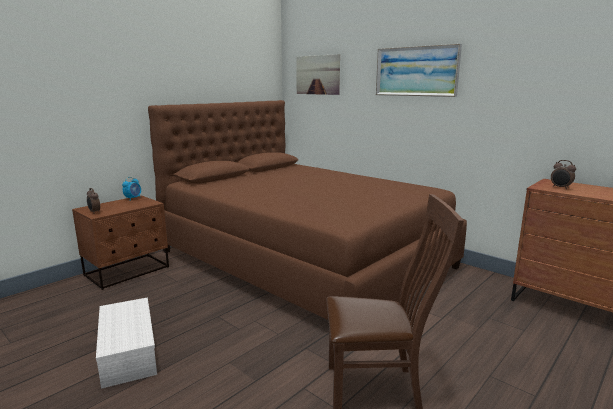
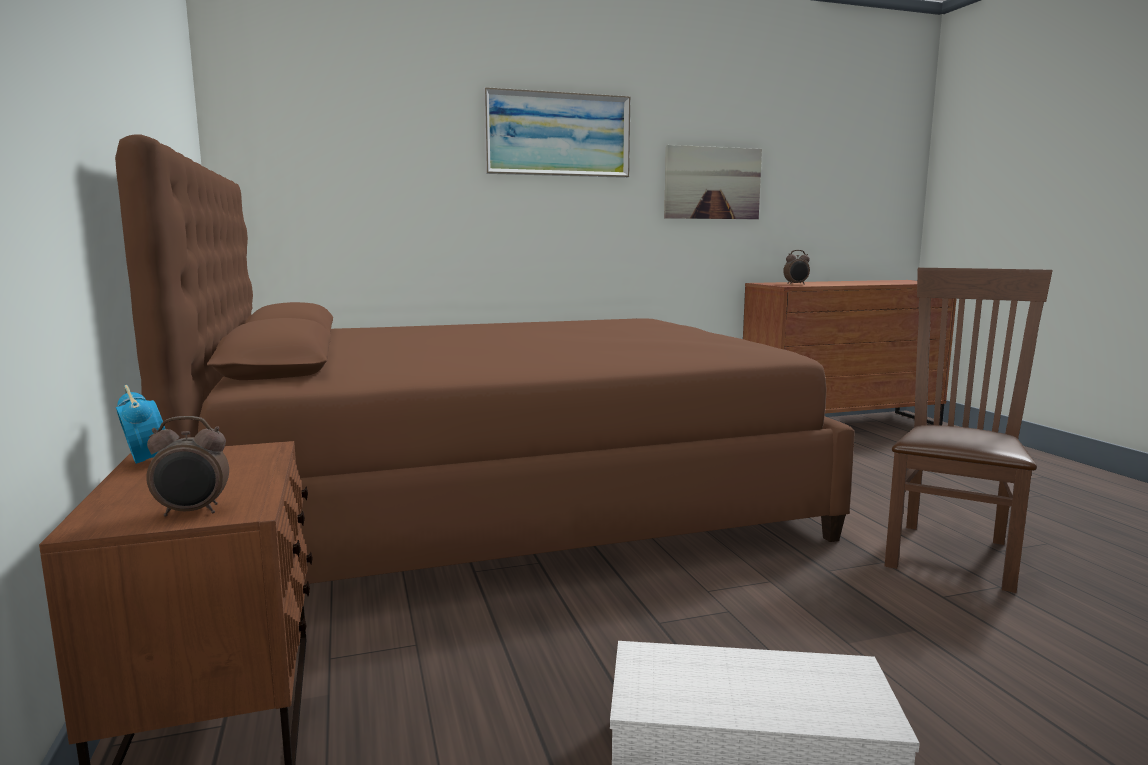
camera: 60 degrees left, 5 degrees down
picture [296,54,340,95] -> picture moved to [664,145,762,219]

